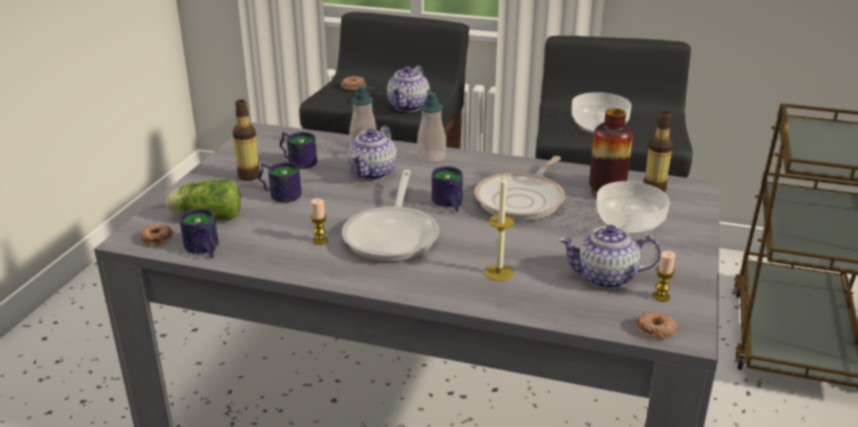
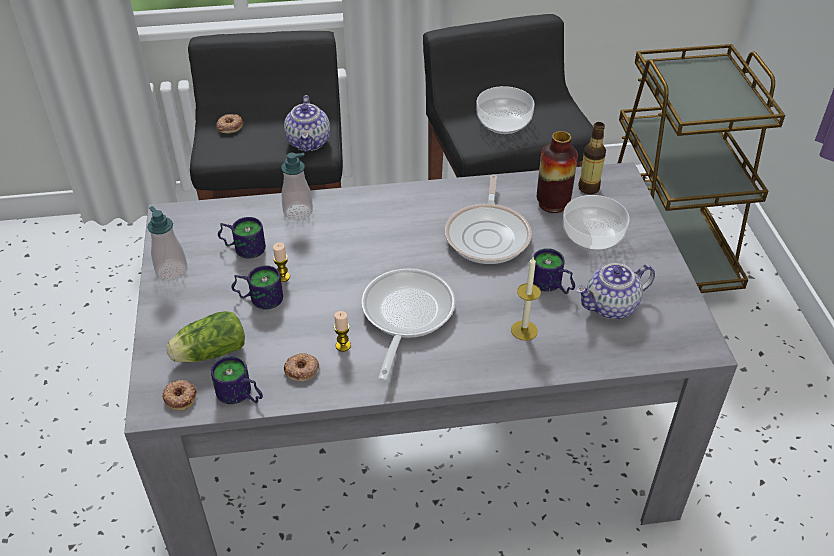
camera: 25 degrees left, 15 degrees up
bottle [233,100,260,181] -> none
frying pan [342,170,439,262] -> frying pan turned 150 degrees counterclockwise [362,268,456,381]
teapot [348,126,397,180] -> none
soap dispenser [417,90,446,163] -> soap dispenser moved to [147,206,187,280]
mug [432,166,463,212] -> mug moved to [533,248,575,294]
donut [636,312,677,340] -> donut moved to [284,353,319,381]
candle [653,251,675,302] -> candle moved to [273,242,290,282]

